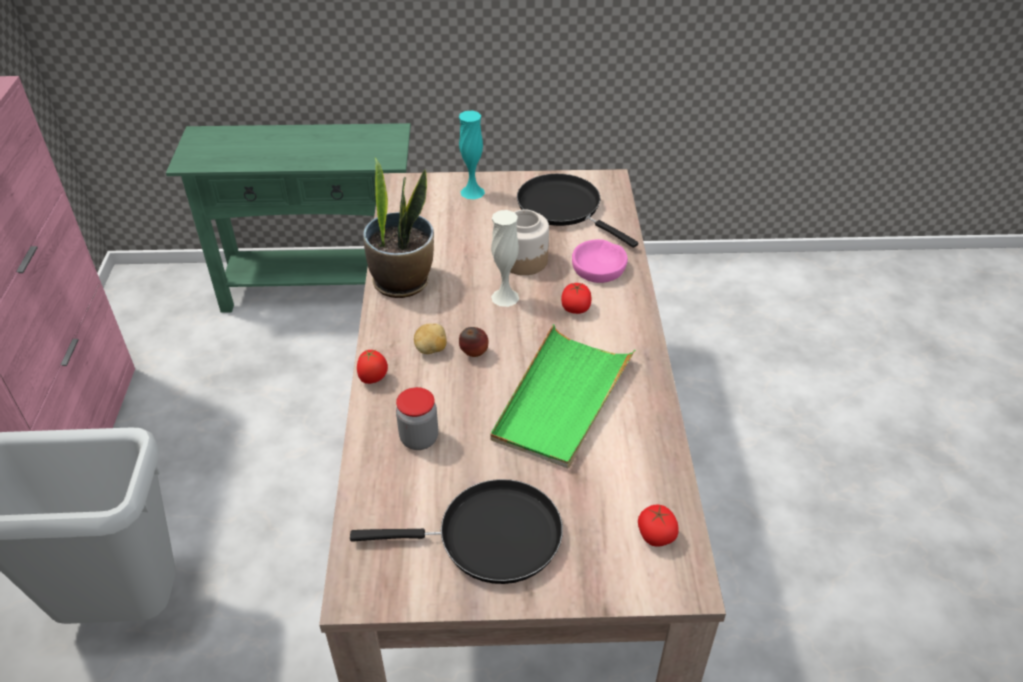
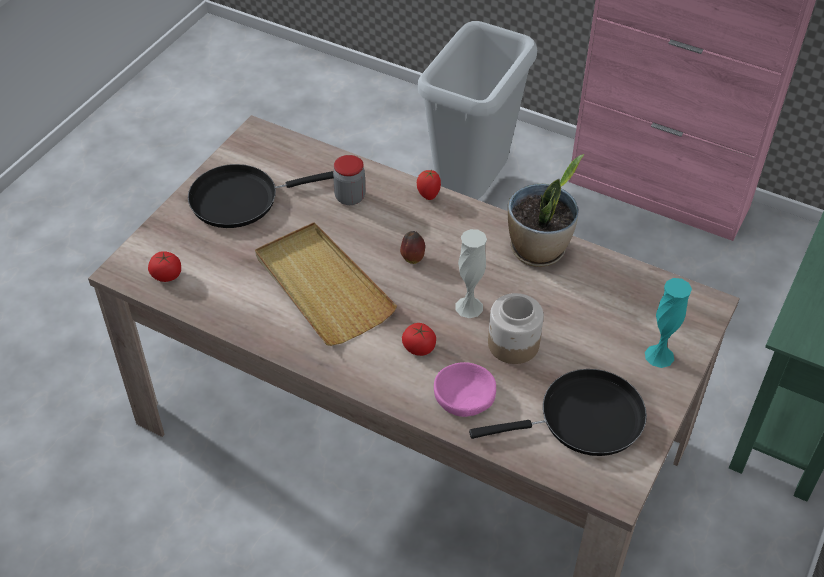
camera: 120 degrees right, 5 degrees up
black frying pan [350,479,563,584] -> black frying pan turned 45 degrees clockwise [188,164,333,228]
potato [414,323,447,354] -> none
green tray [490,324,635,469] -> beige tray [255,222,397,346]

